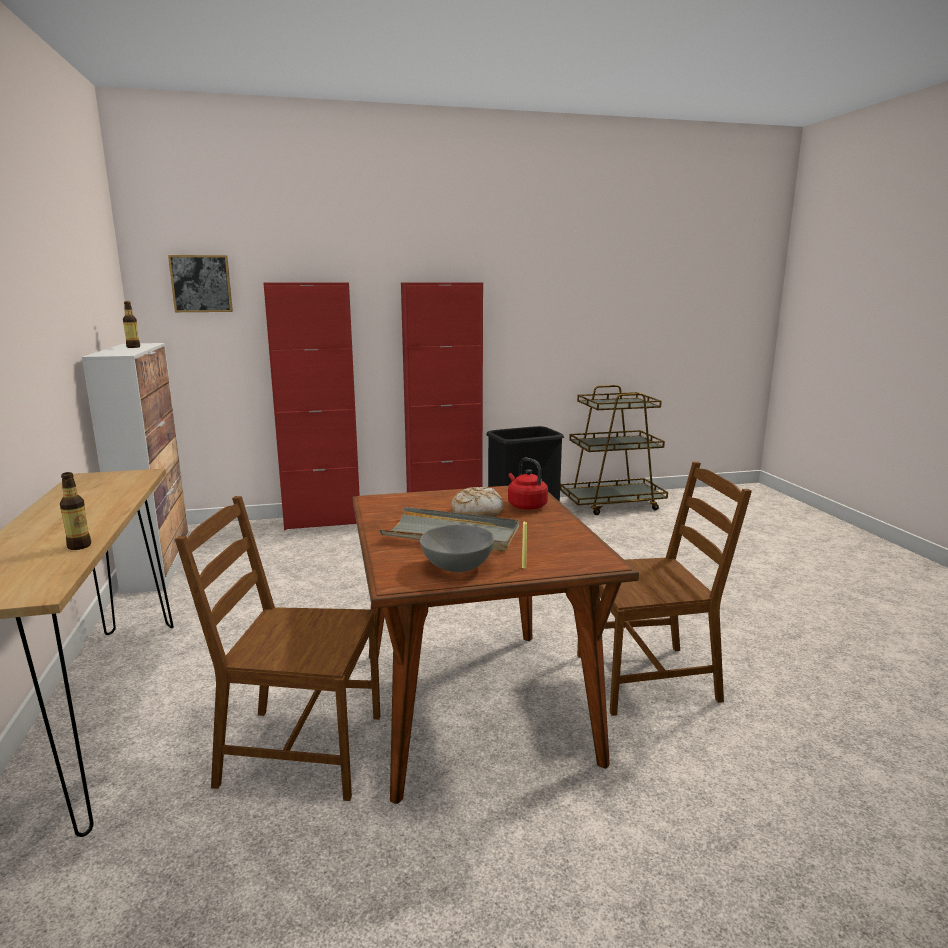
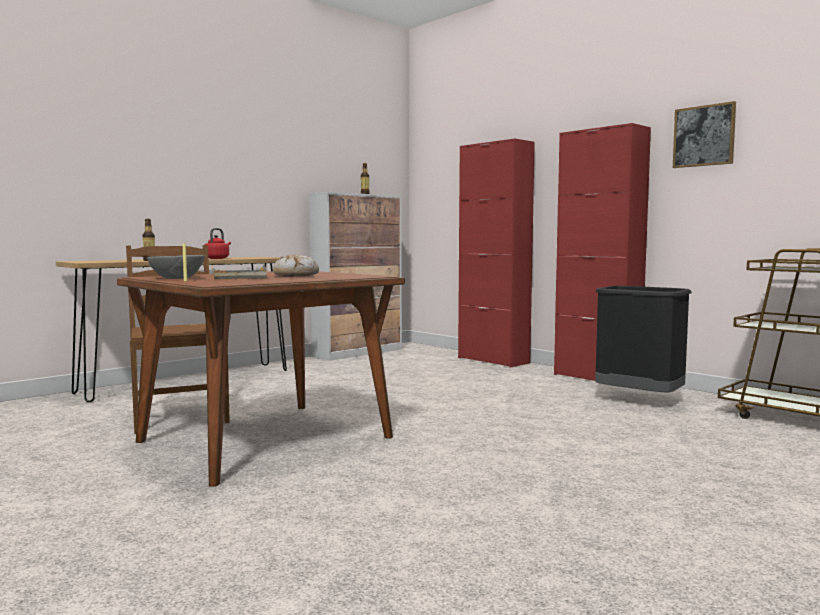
camera: 60 degrees right, 10 degrees down
picture [168,255,233,312] -> picture moved to [673,101,736,168]
red kettle [508,458,548,510] -> red kettle moved to [205,228,231,259]
brown chair [577,462,752,716] -> none

